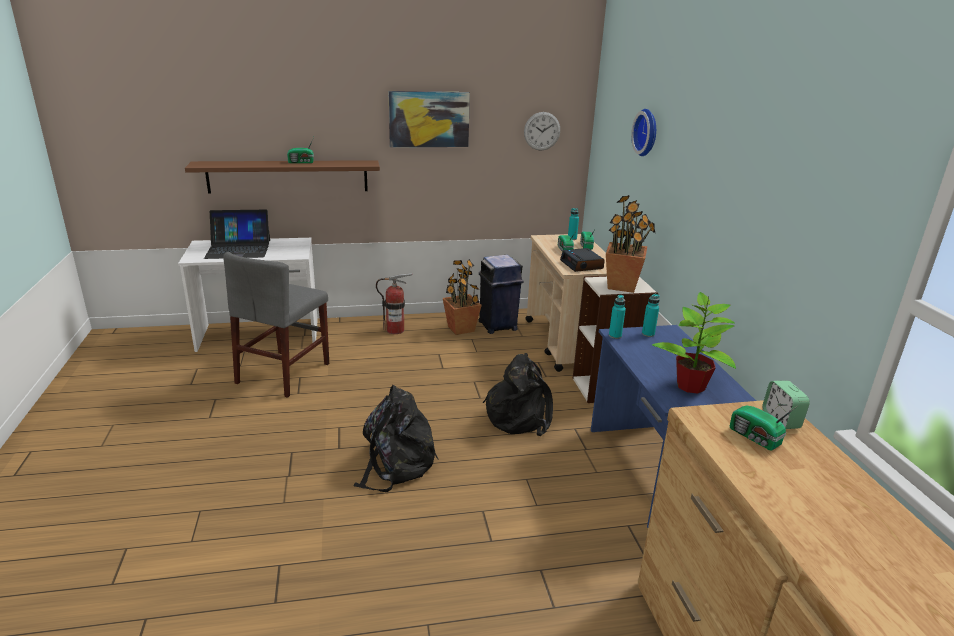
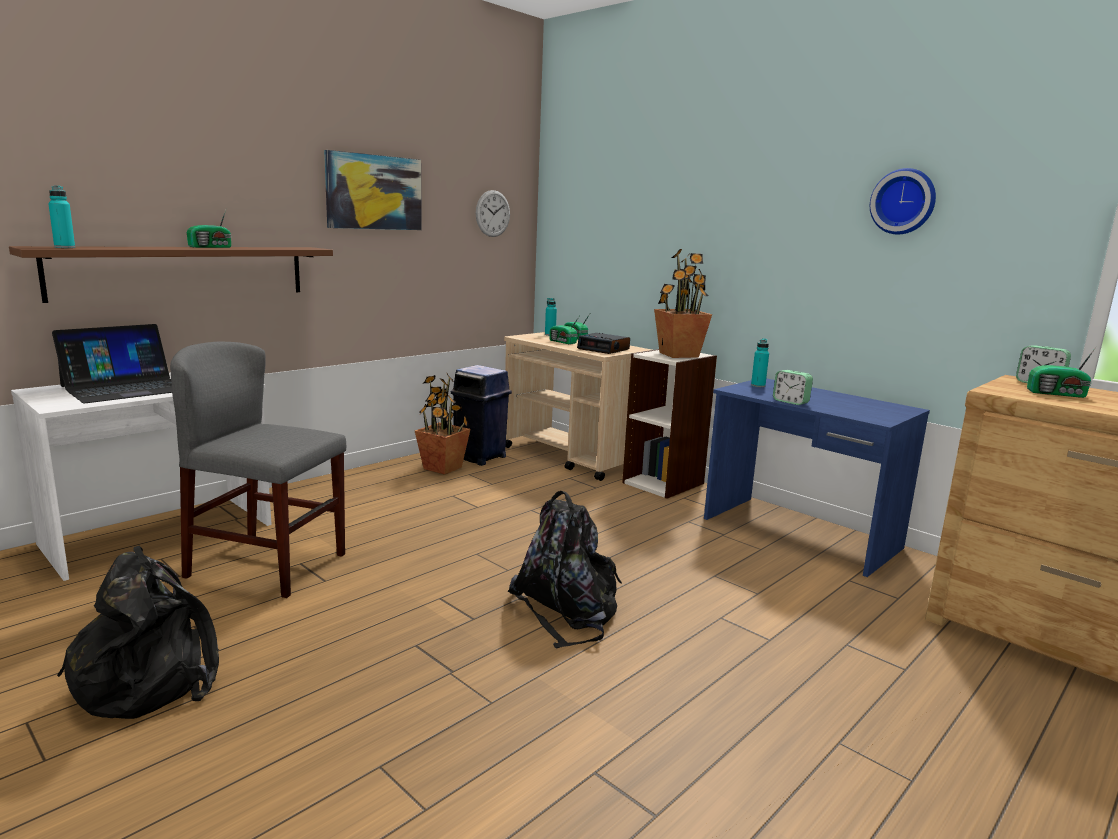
camera: 35 degrees left, 10 degrees down
grey chair [223,252,329,398] -> grey chair turned 120 degrees clockwise [170,342,346,598]
fire extinguisher [376,273,412,334] -> none
black backpack [483,353,553,436] -> black backpack moved to [57,546,219,719]
turquoise bottle [609,295,626,339] -> turquoise bottle moved to [48,186,75,248]
wall clock [631,109,656,156] -> wall clock moved to [870,168,936,234]
potted plant [652,292,736,394] -> none
none -> alarm clock [773,370,813,405]

